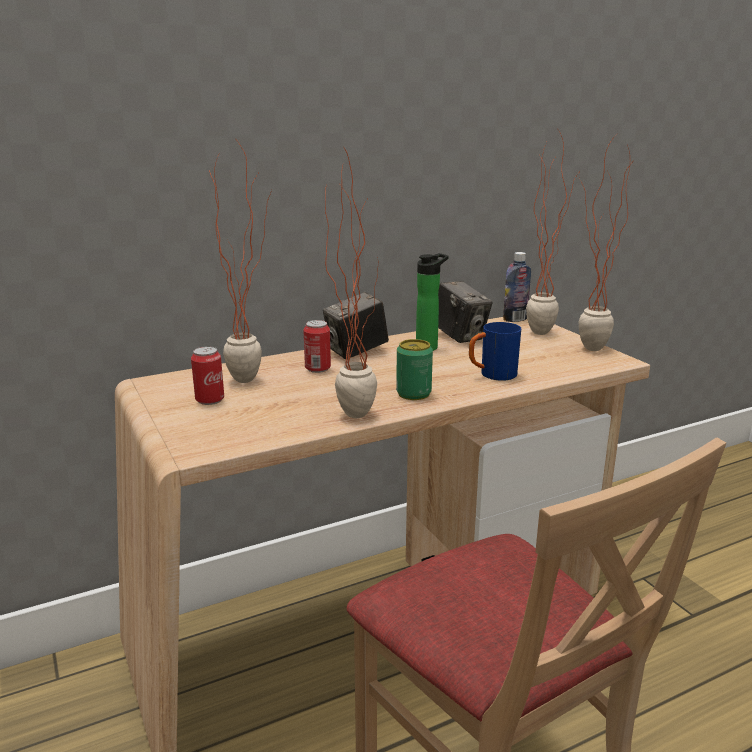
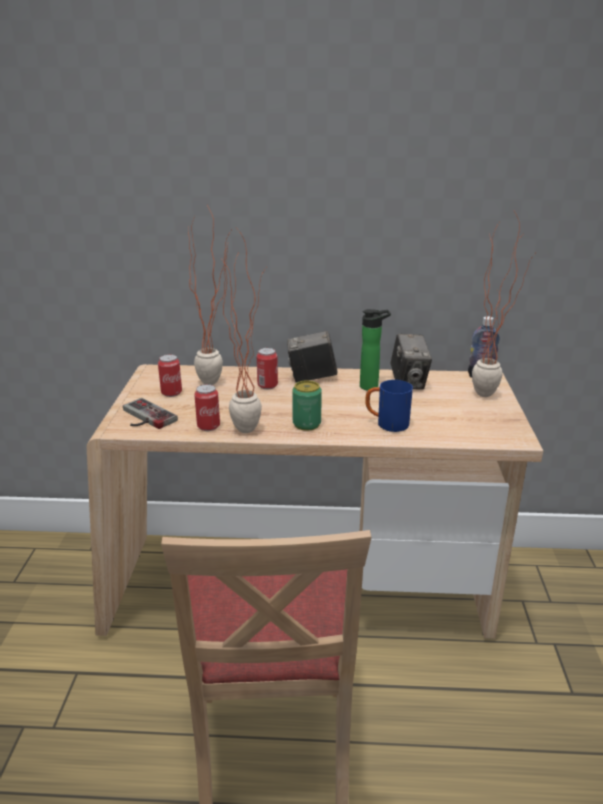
camera: 30 degrees right, 5 degrees up
potted plant [578,134,634,351] -> none
none -> game controller [123,398,178,429]
none -> can [194,384,220,431]

